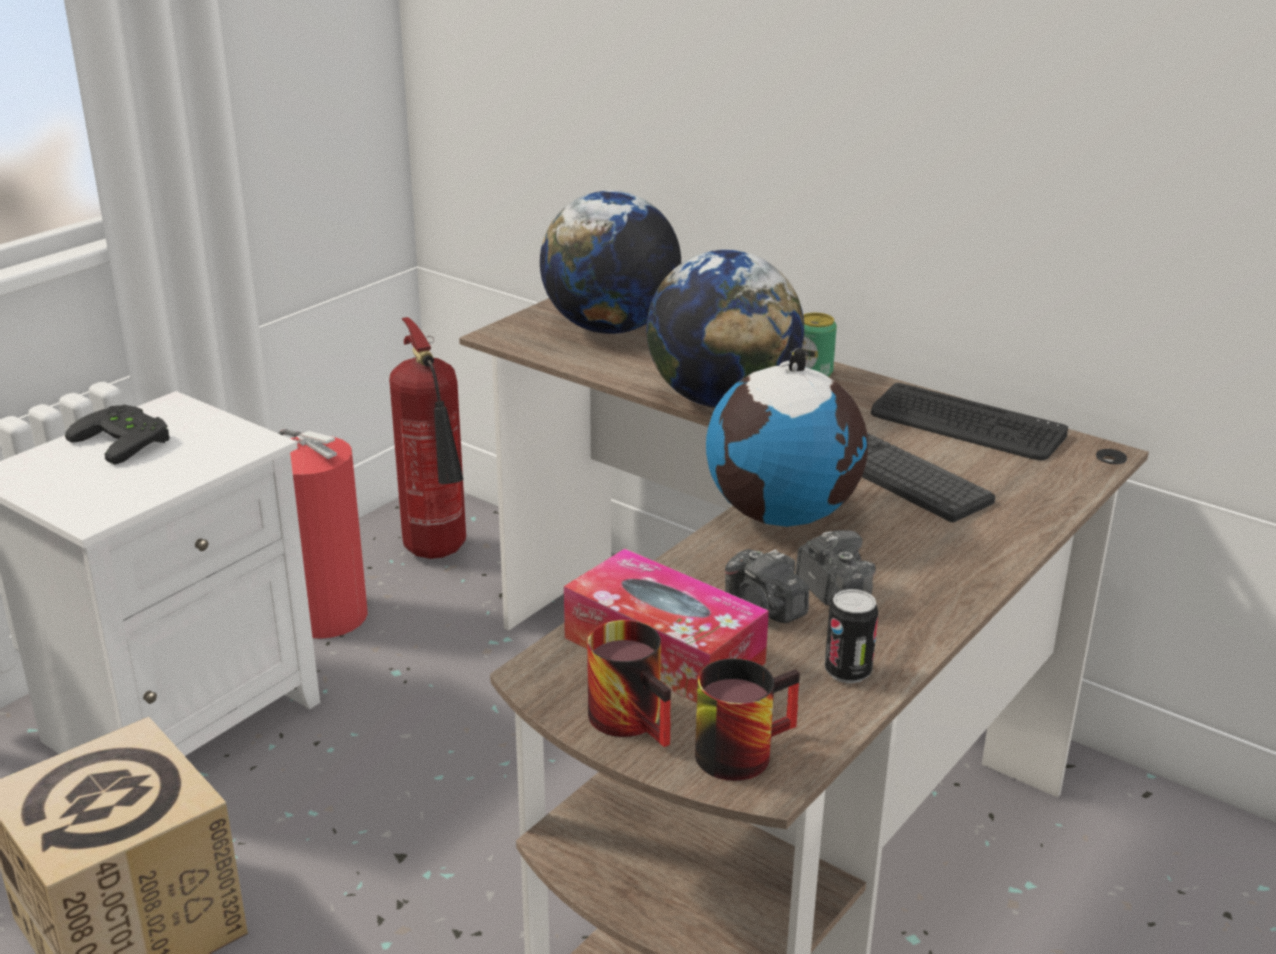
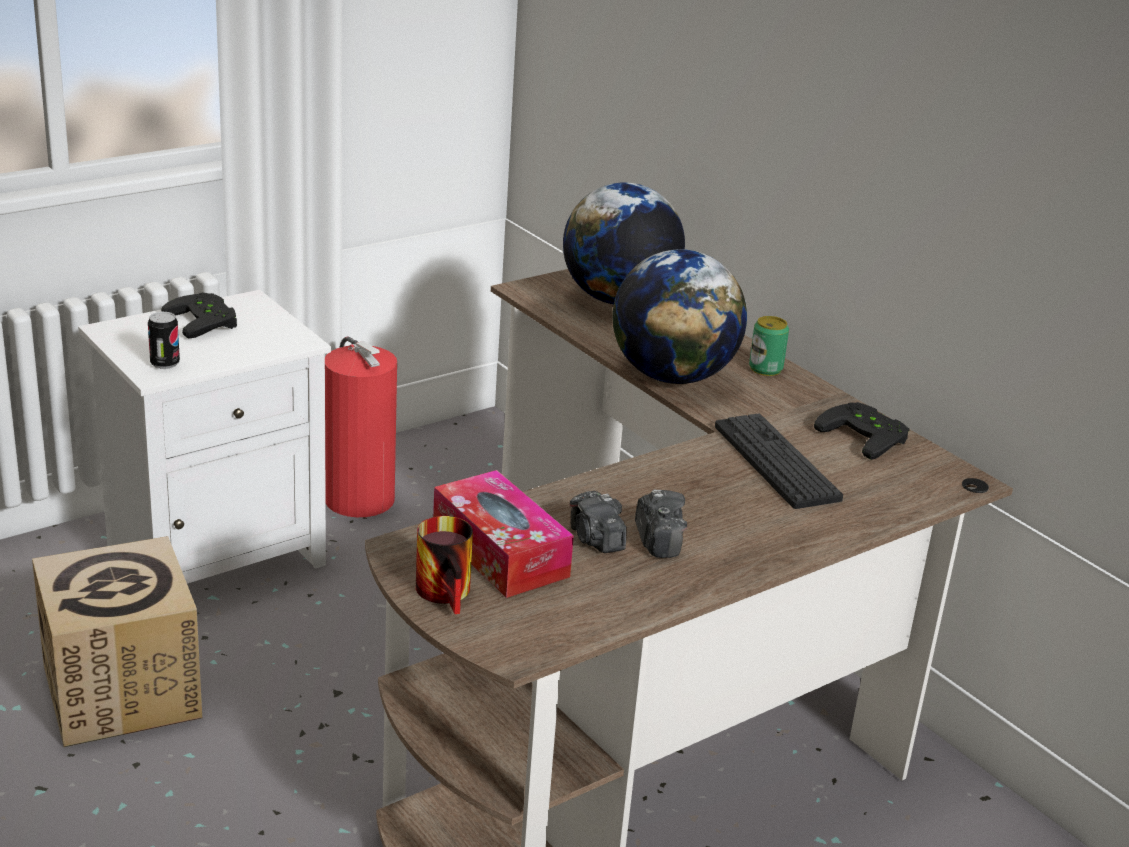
camera: 15 degrees right, 0 degrees up
fire extinguisher [389,317,466,559] -> none
mug [695,658,800,781] -> none
globe [706,348,868,527] -> none
can [825,589,878,683] -> can moved to [148,312,180,369]
keyboard [871,383,1068,460] -> black game controller [814,402,909,460]

